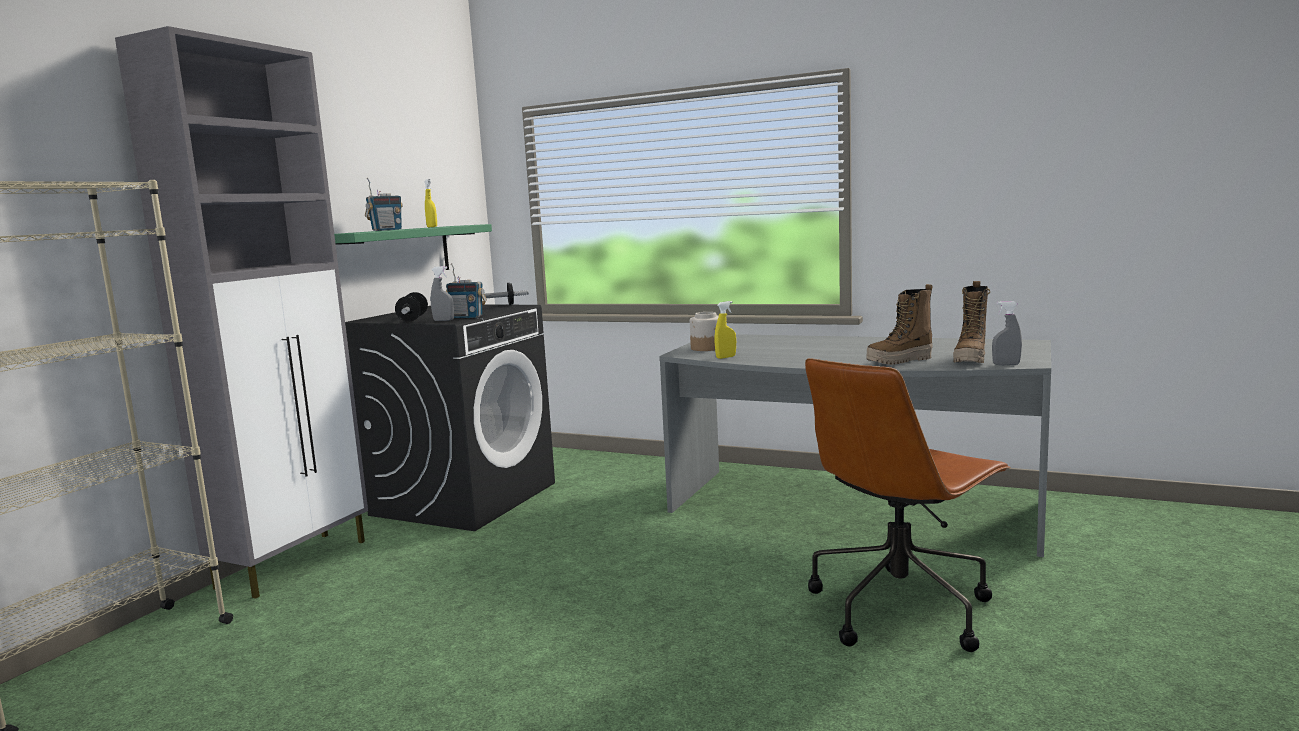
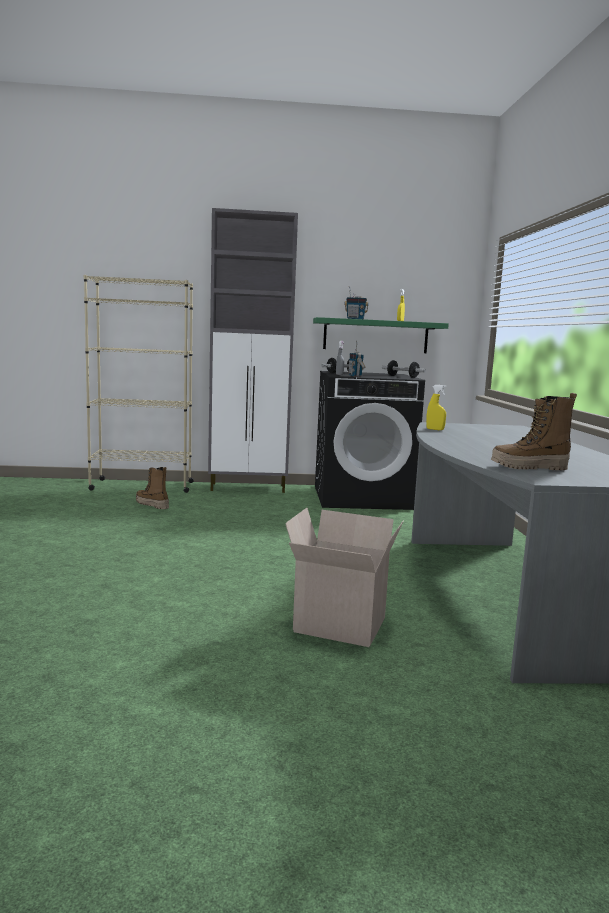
camera: 60 degrees right, 0 degrees up
jar [690,312,719,351] -> none
brown office chair [805,358,1010,652] -> cardboard box [285,508,404,647]
boot [866,284,933,365] -> boot moved to [136,467,169,509]
grey spray bottle [992,301,1022,365] -> none

